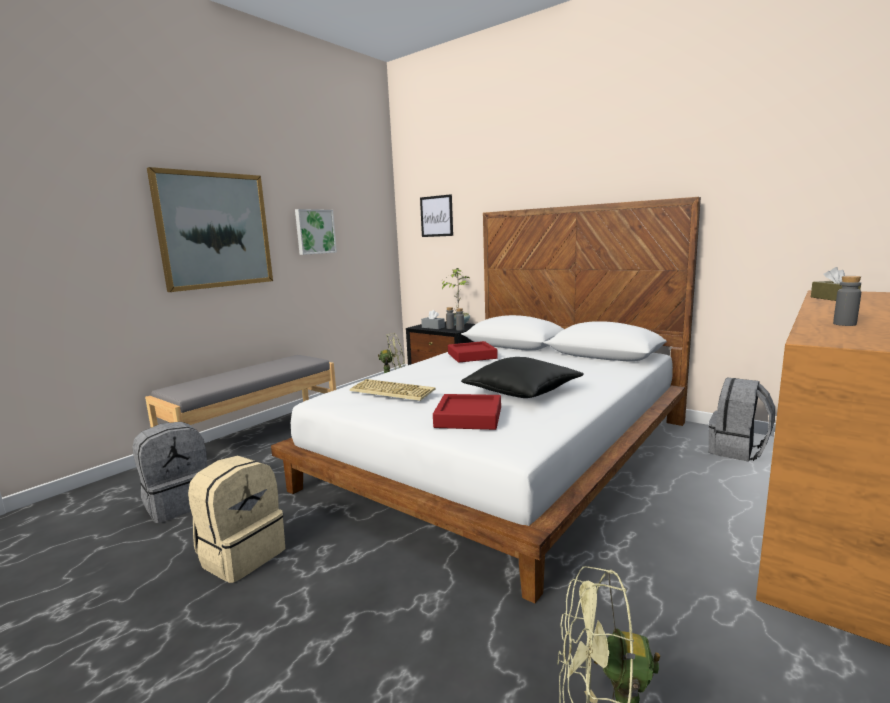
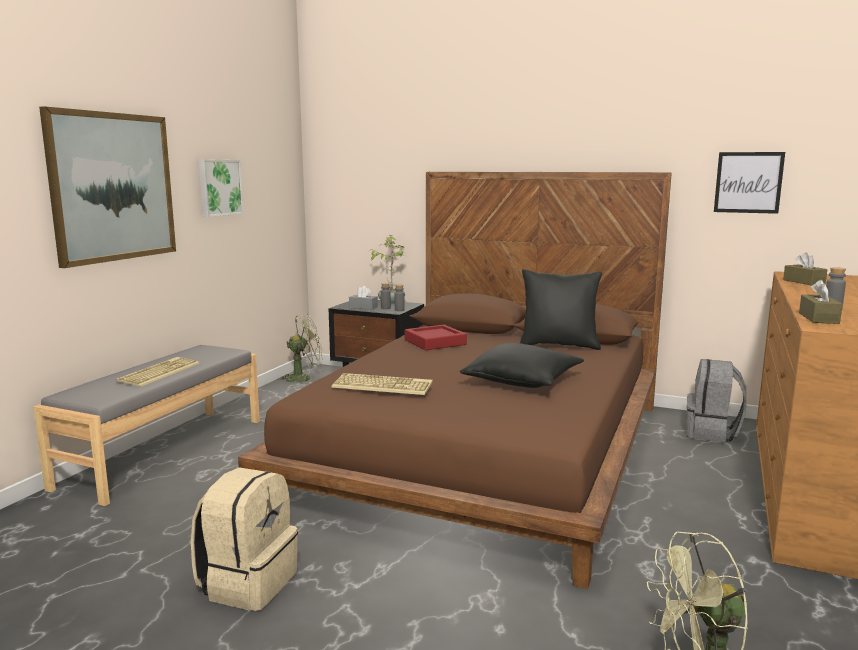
camera: 15 degrees left, 0 degrees up
grey backpack [132,422,207,523] -> none
white bed [271,197,701,604] -> brown bed [238,172,672,589]
picture [420,194,453,237] -> picture moved to [714,152,785,214]
red tray [433,394,501,430] -> none
none -> keyboard [116,357,200,387]
none -> black pillow [520,269,602,350]
none -> brown tissue box [799,280,843,324]

